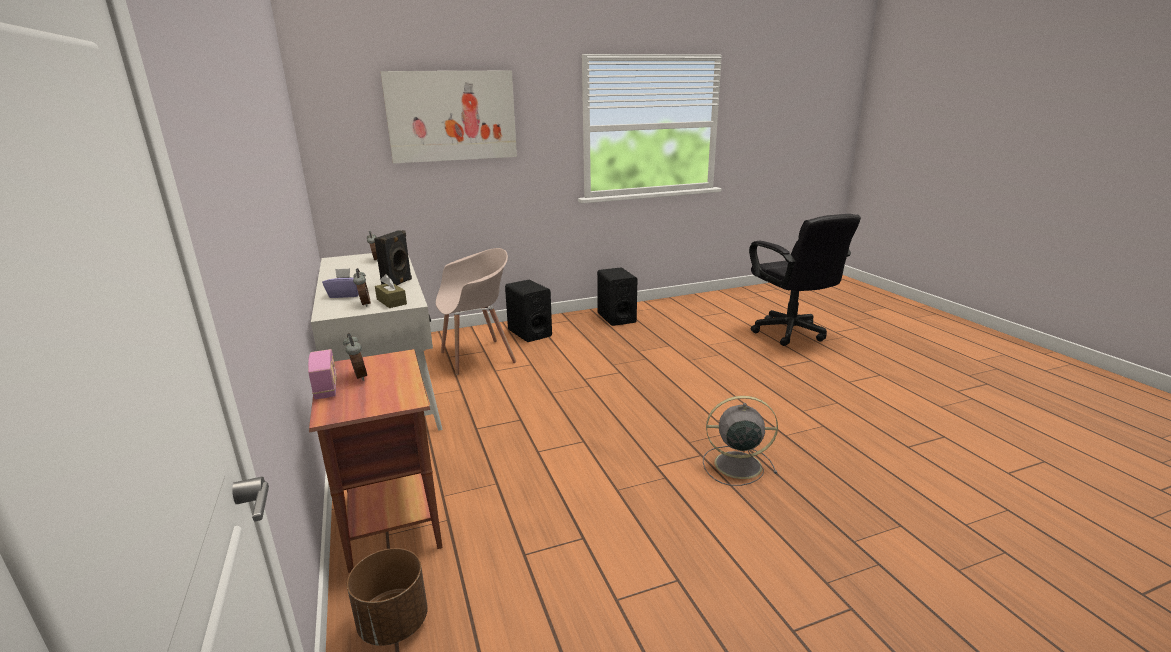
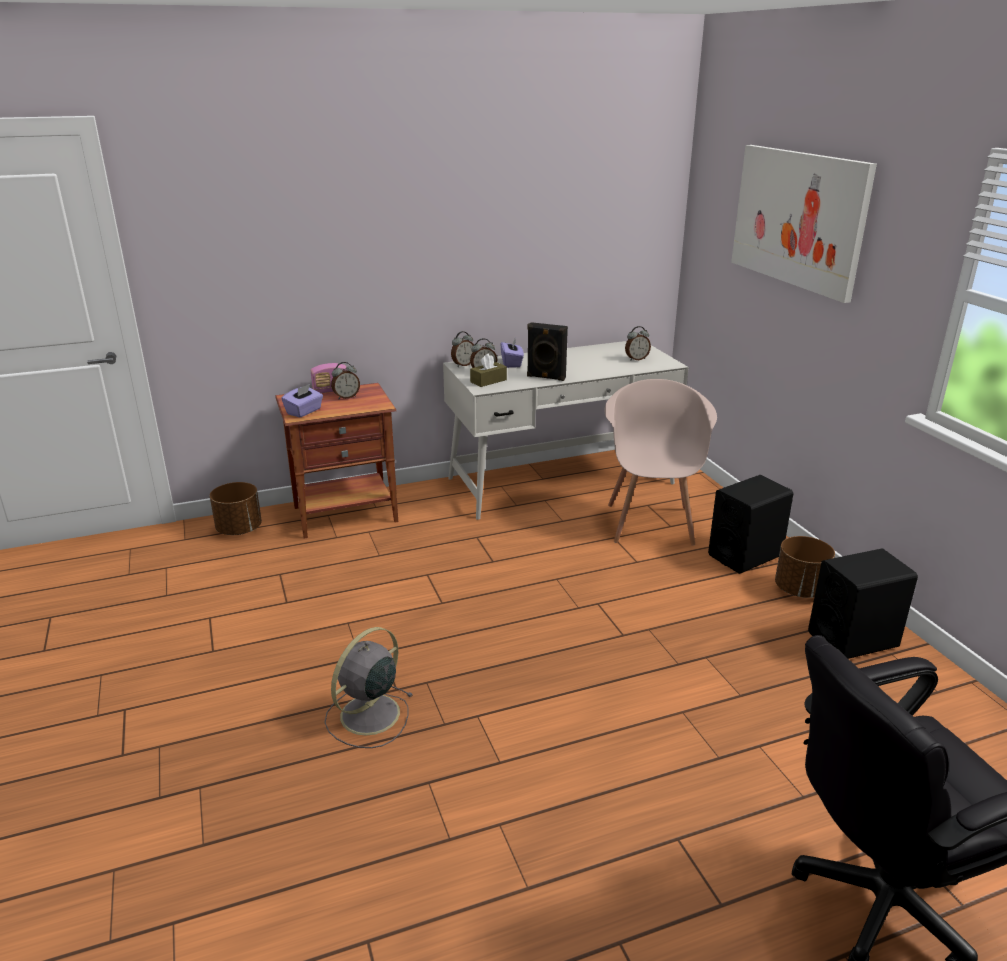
camera: 90 degrees right, 5 degrees up
beige chair [436,248,516,375] -> beige chair turned 150 degrees counterclockwise [604,379,717,546]
grey fan [703,396,778,486] -> grey fan turned 150 degrees counterclockwise [324,627,412,748]
none -> purple tissue box [282,384,323,418]
none -> alarm clock [451,331,474,367]
none -> brown planter [775,536,835,598]

